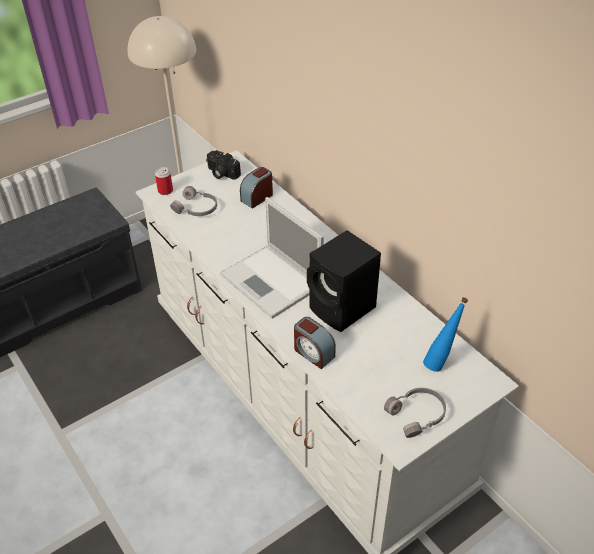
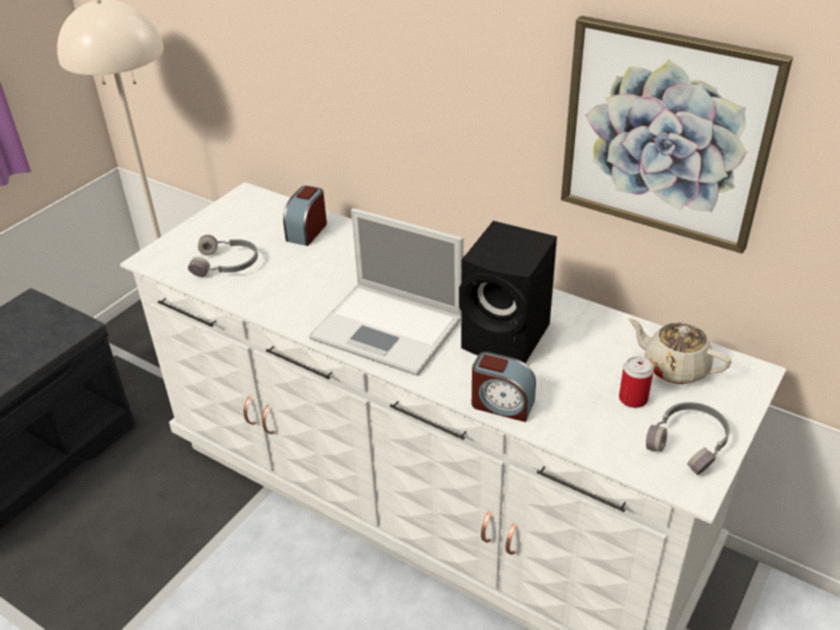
camera: 20 degrees left, 5 degrees down
can [155,167,173,195] -> can moved to [619,356,654,408]
camera [206,150,241,180] -> none
blue bottle [423,297,468,372] -> beige teapot [628,318,731,384]
none -> picture [561,16,793,254]

